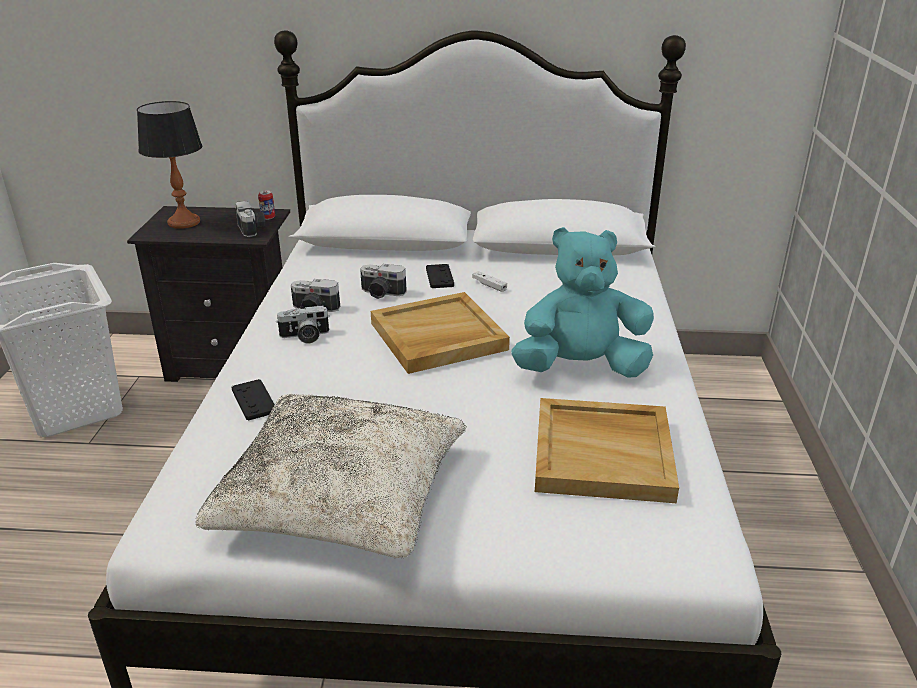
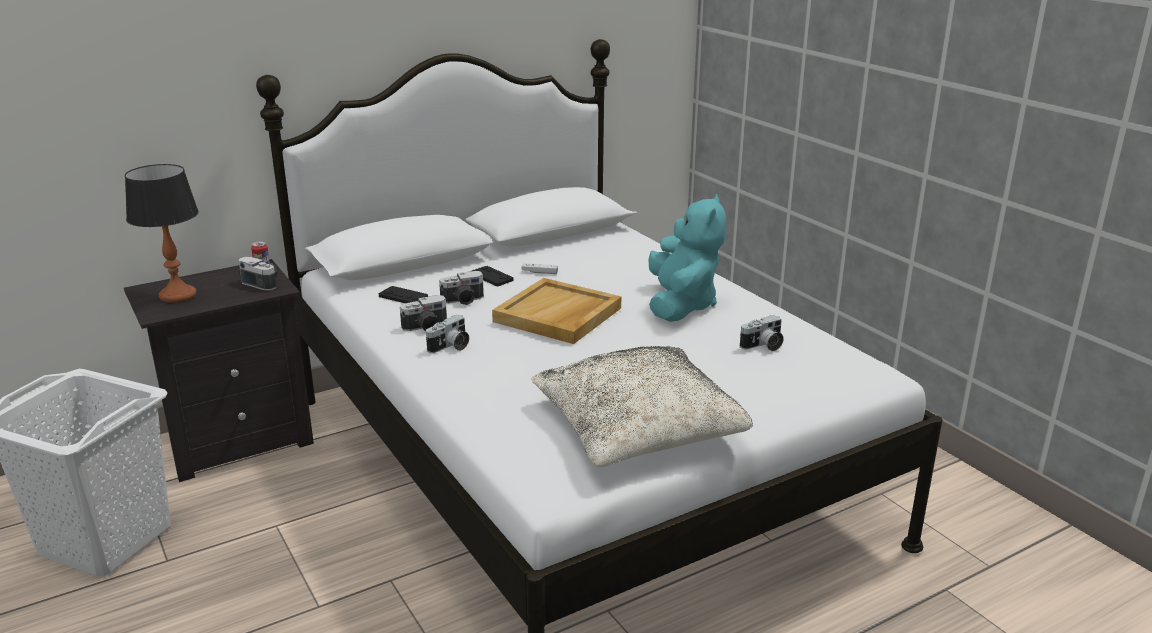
camera: 35 degrees left, 5 degrees down
black game controller [232,379,275,421] -> black game controller moved to [379,286,428,303]
turquoise plush toy [511,227,654,378] -> turquoise plush toy turned 135 degrees clockwise [649,194,726,322]
beige tray [535,398,679,503] -> camera [740,315,784,351]

